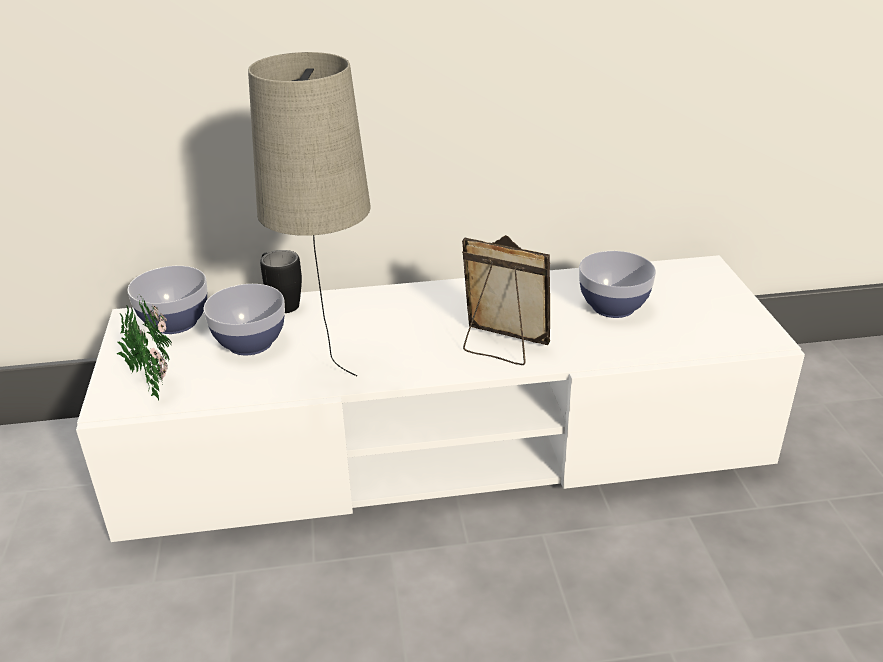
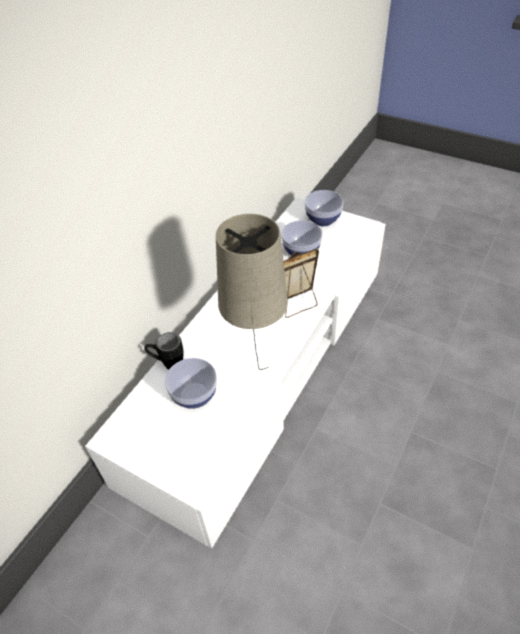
camera: 50 degrees left, 15 degrees up
potted plant [116,296,172,401] -> none
bowl [128,266,208,334] -> bowl moved to [305,190,343,226]

